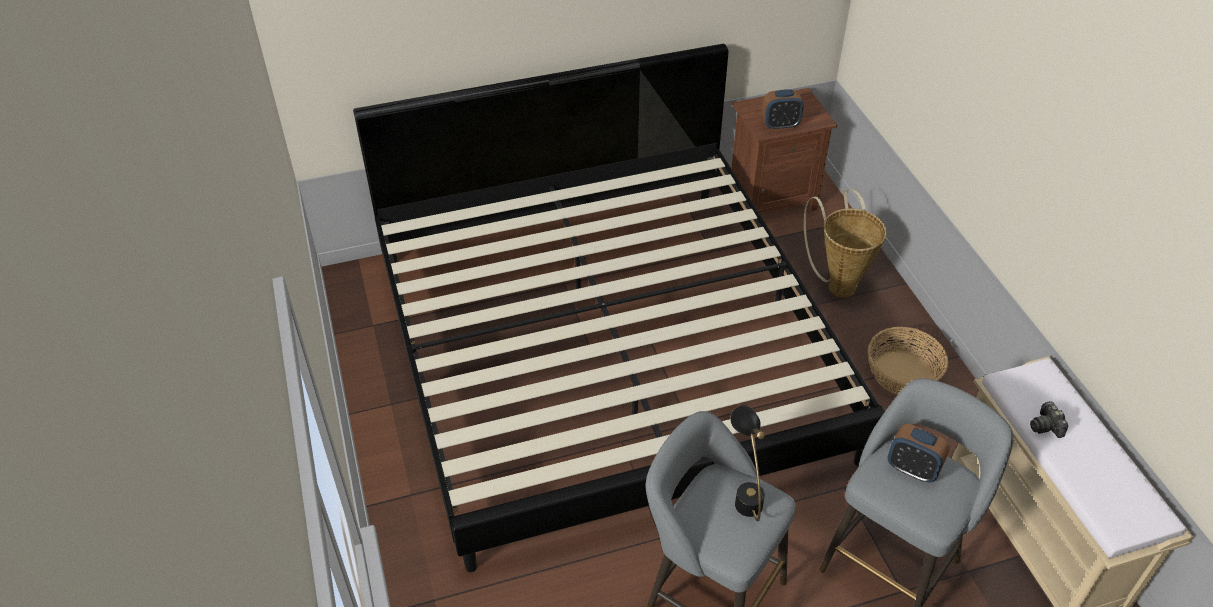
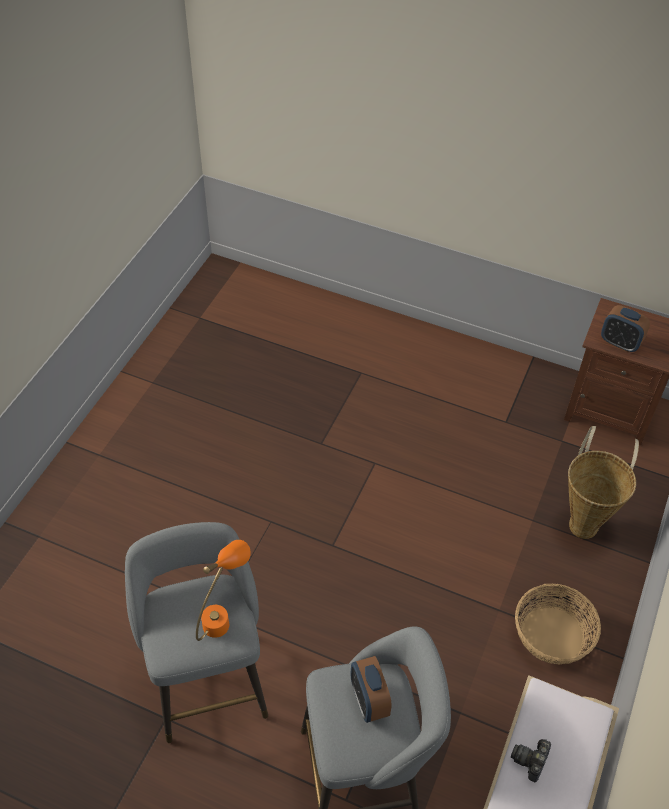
camera: 40 degrees right, 5 degrees up
bed [353,44,885,572] -> none
black table lamp [730,406,765,521] -> orange table lamp [196,540,251,641]

